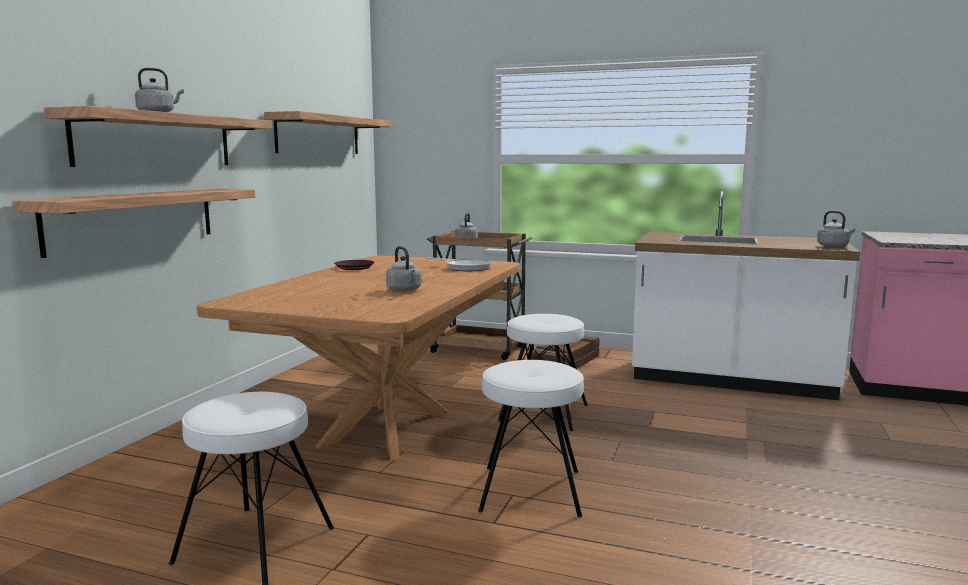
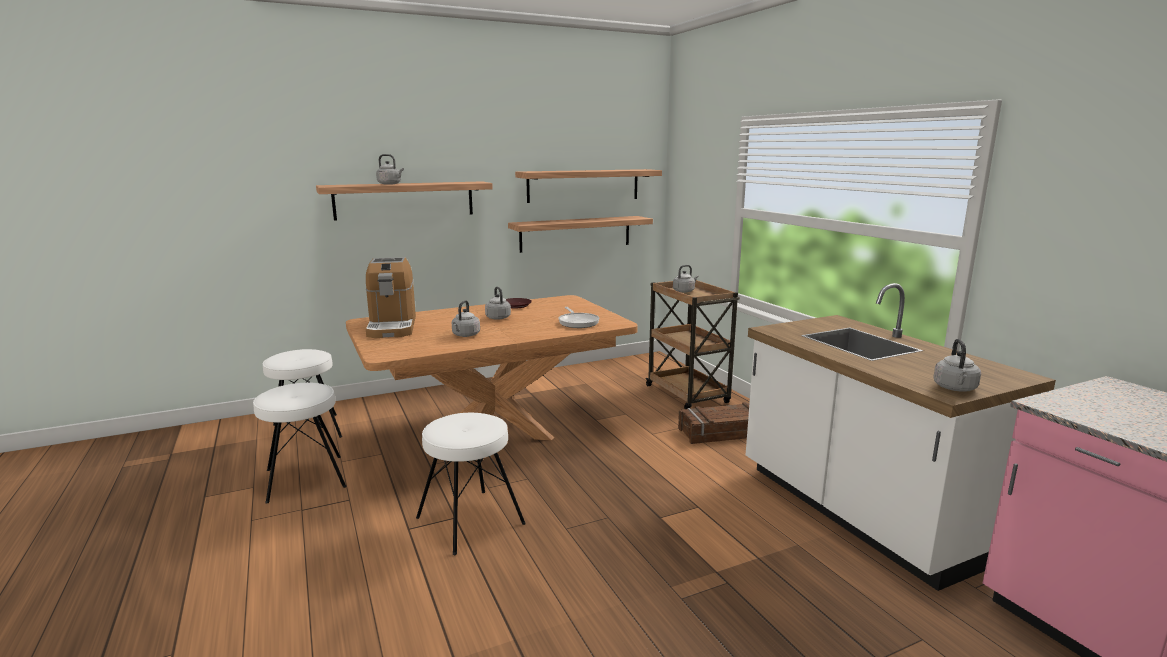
camera: 45 degrees right, 5 degrees up
shelf [13,189,255,258] -> shelf moved to [508,216,653,253]
white stool [498,314,588,431] -> white stool moved to [263,349,342,438]
none -> coffee machine [366,257,416,338]
none -> grey kettle [485,287,511,320]

